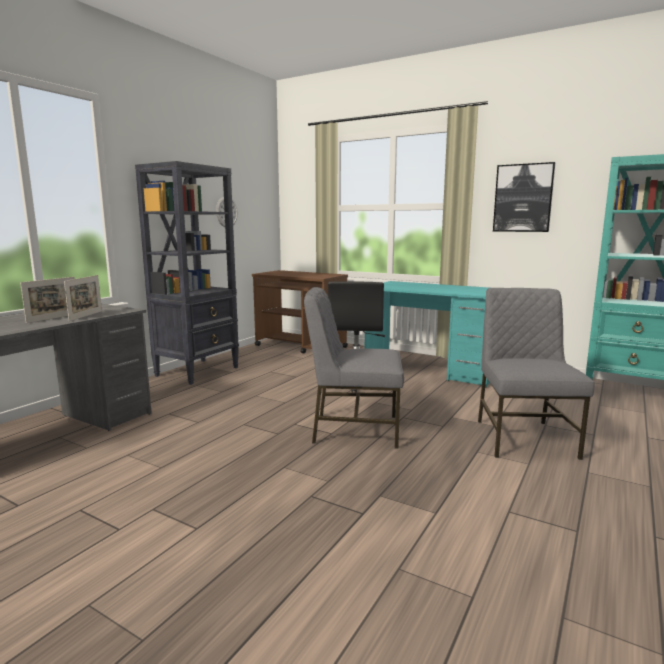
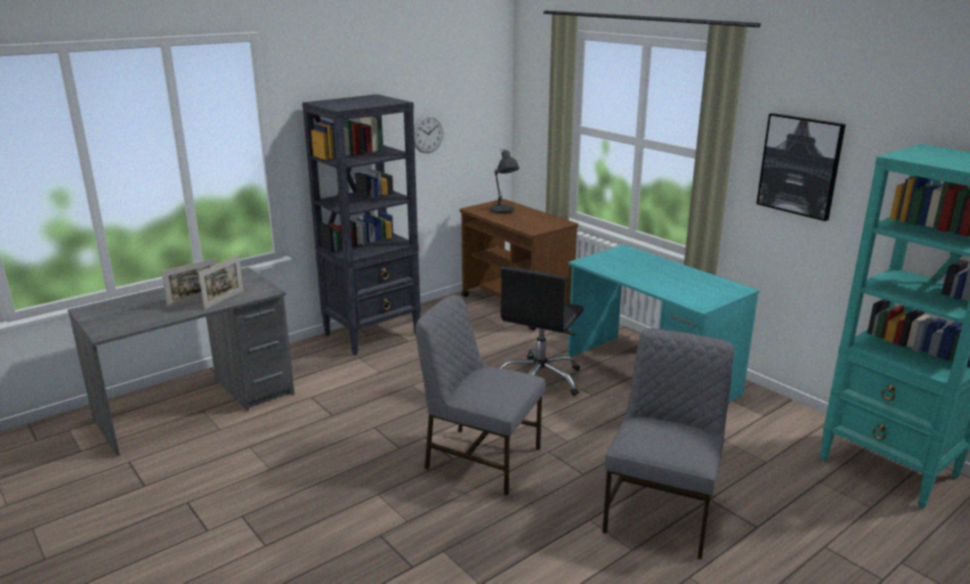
camera: 20 degrees right, 10 degrees up
none -> grey table lamp [490,149,519,214]

